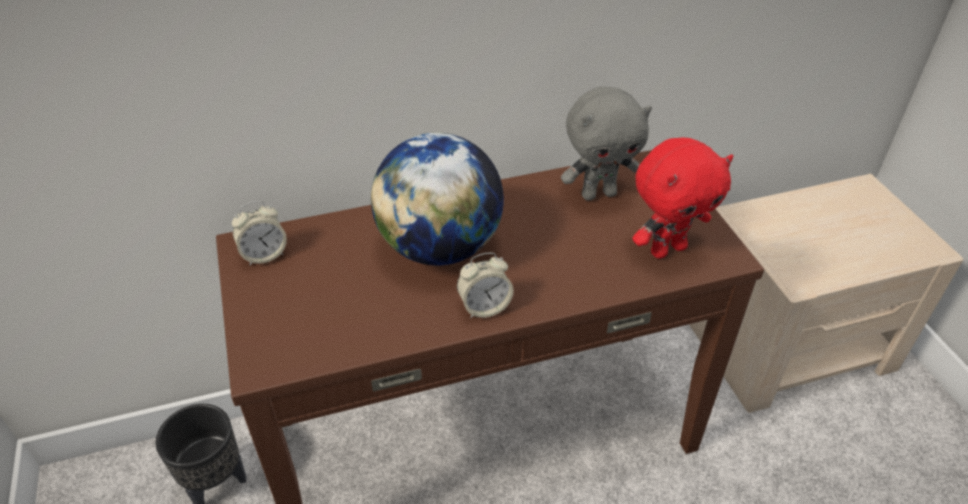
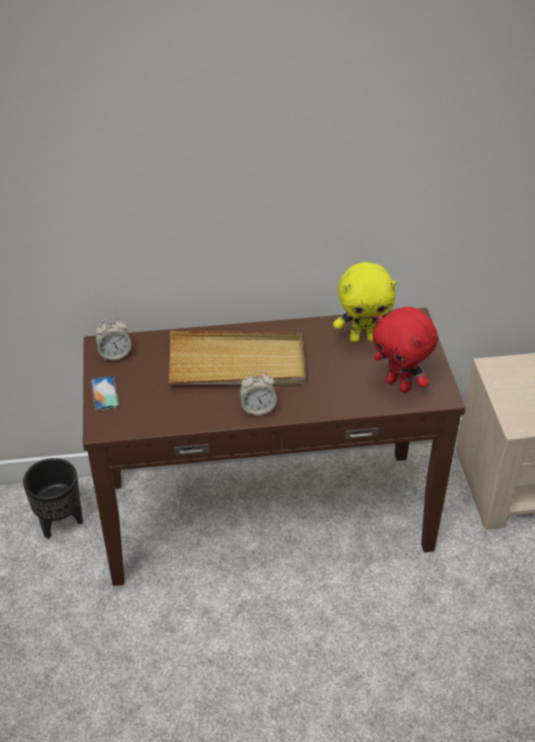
camera: 10 degrees right, 0 degrees up
globe [371,133,504,266] -> beige tray [168,331,306,385]
grey plush toy [561,87,652,201] -> yellow plush toy [333,262,397,343]
red plush toy [632,138,733,259] -> red plush toy turned 60 degrees clockwise [372,307,438,393]
none -> phone [90,376,119,411]

